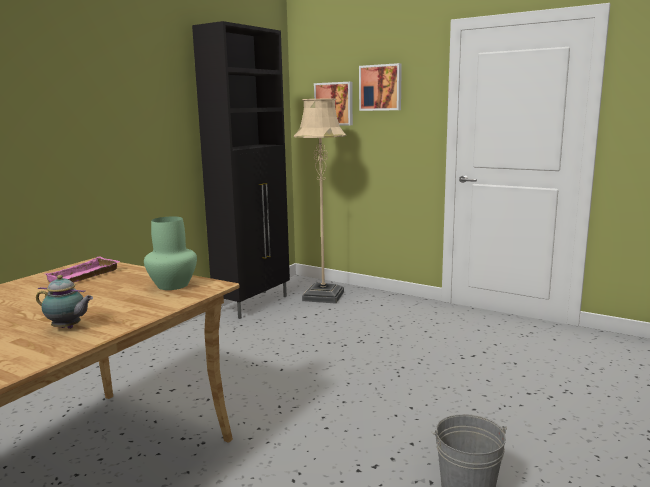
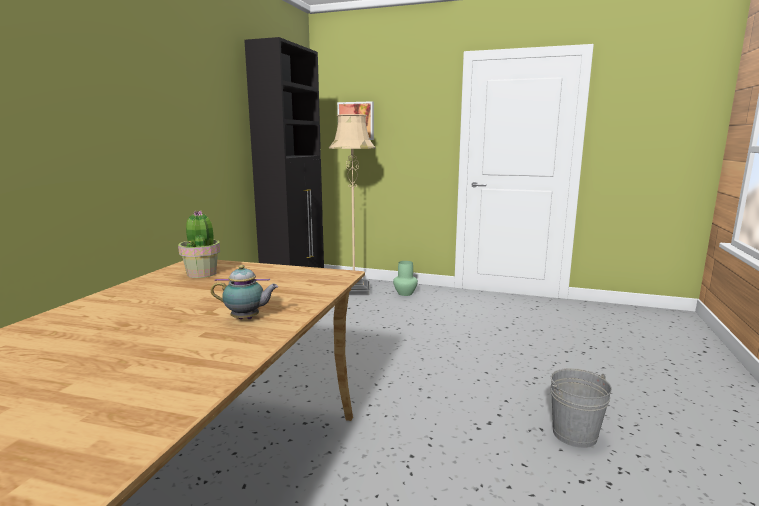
camera: 15 degrees left, 0 degrees up
pink tray [46,256,120,283] -> potted plant [178,210,220,278]
green vase [144,217,197,290] -> green vase moved to [393,261,418,296]
picture [359,63,402,111] -> none

